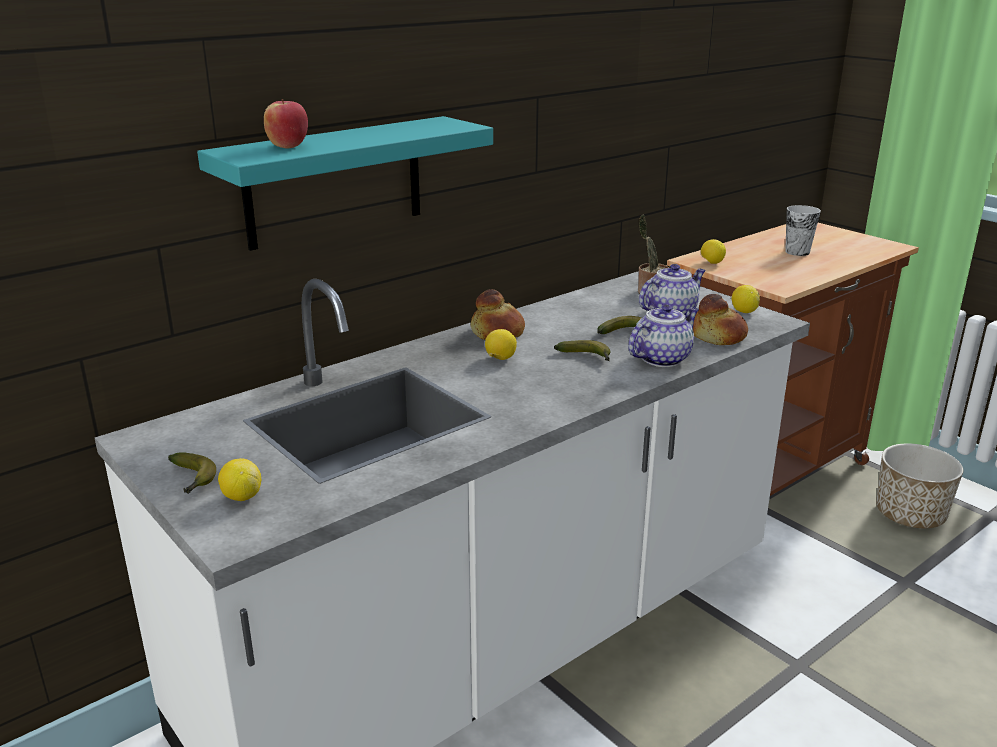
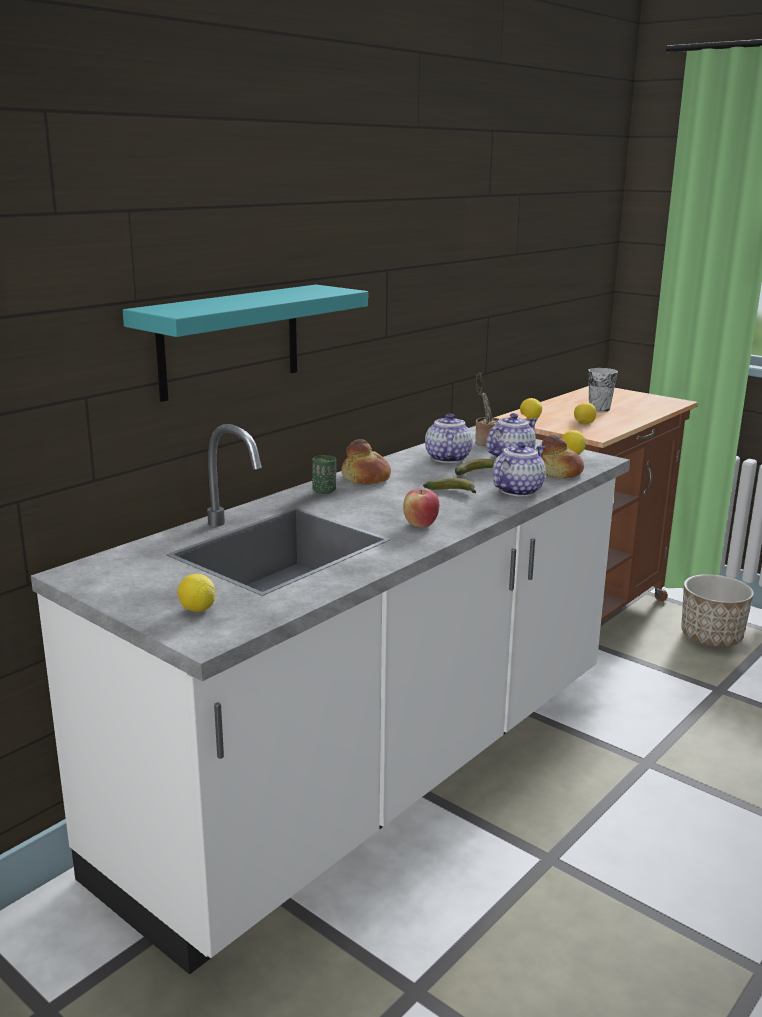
camera: 10 degrees left, 5 degrees down
banana [168,452,216,494] -> none
apple [264,99,308,148] -> apple moved to [403,489,439,528]
lemon [485,329,517,360] -> lemon moved to [574,403,597,424]
none -> green cup [312,455,336,494]
none -> teapot [425,413,473,463]

